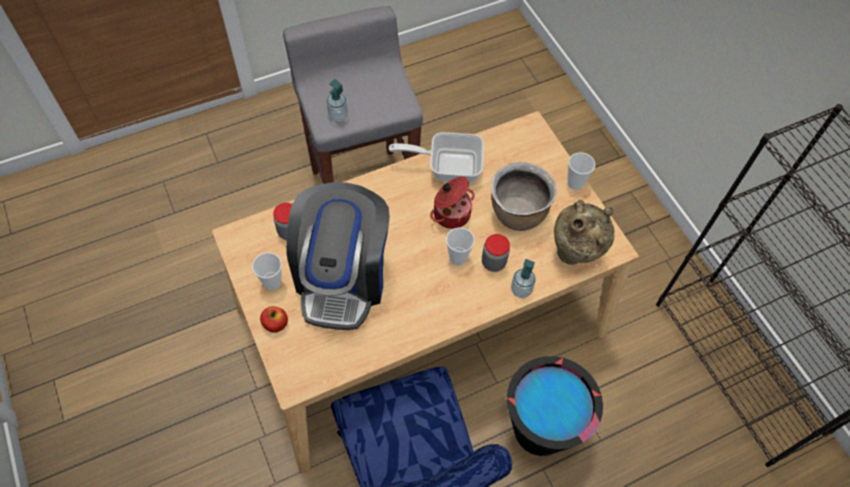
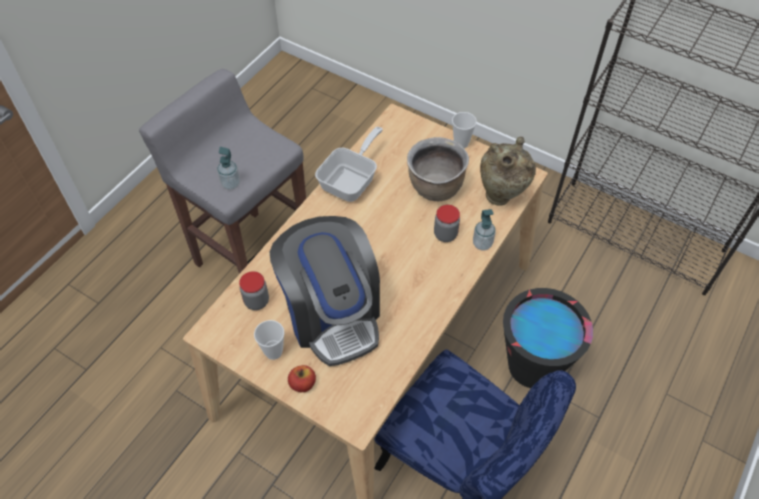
camera: 30 degrees left, 5 degrees down
frying pan [389,132,484,183] -> frying pan turned 150 degrees clockwise [315,127,383,202]
cooking pot [430,177,475,229] -> none
cup [446,228,475,265] -> none

